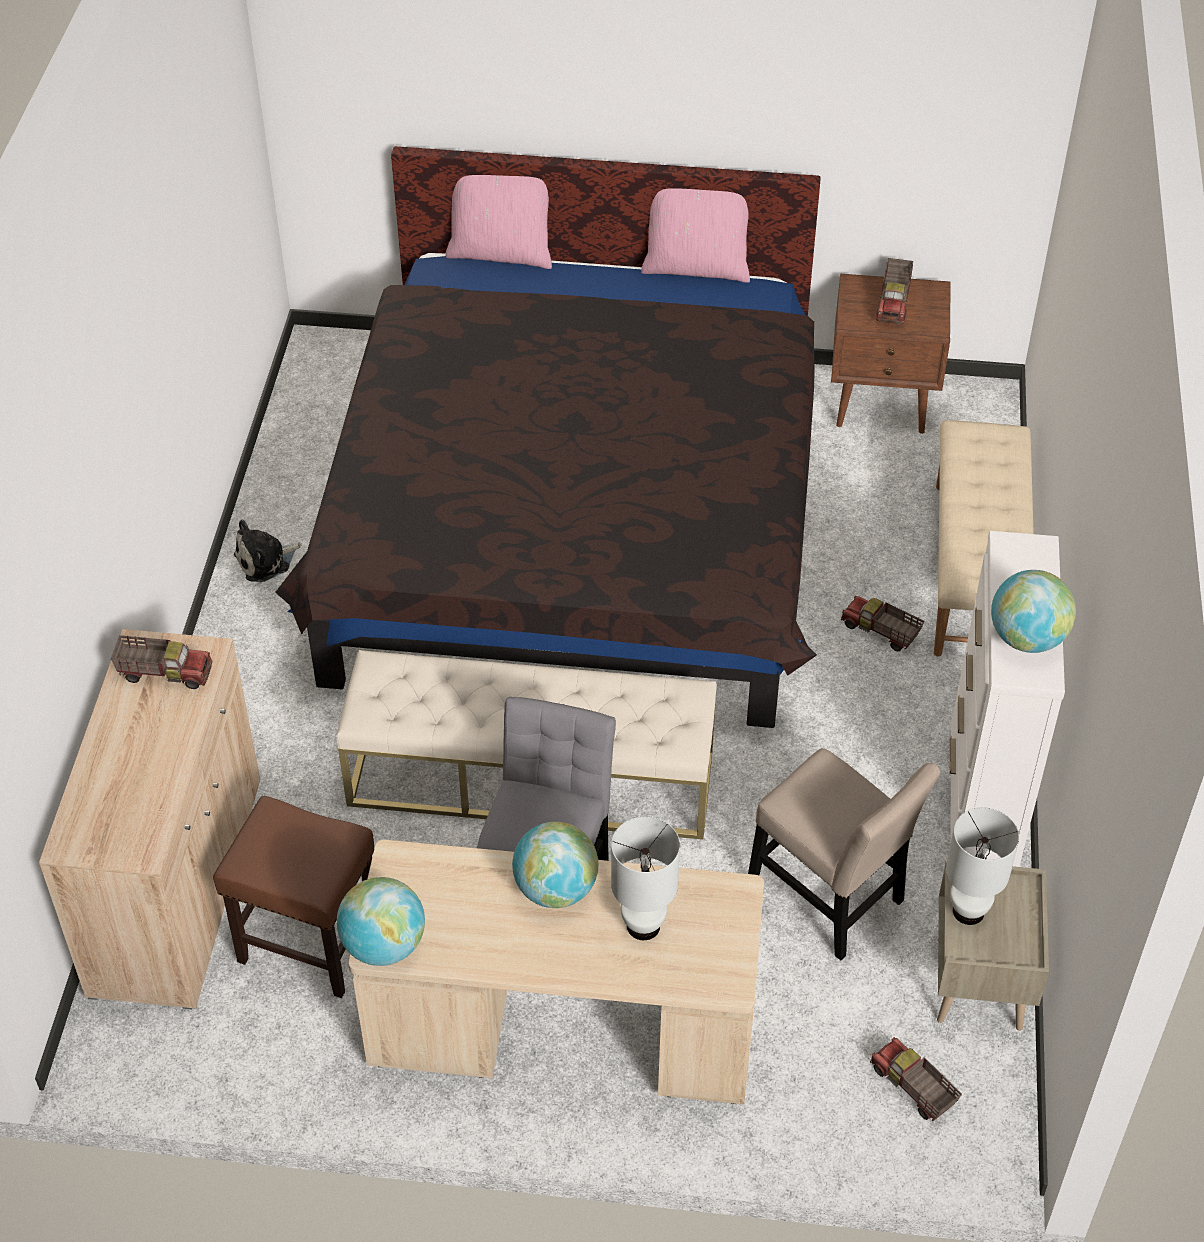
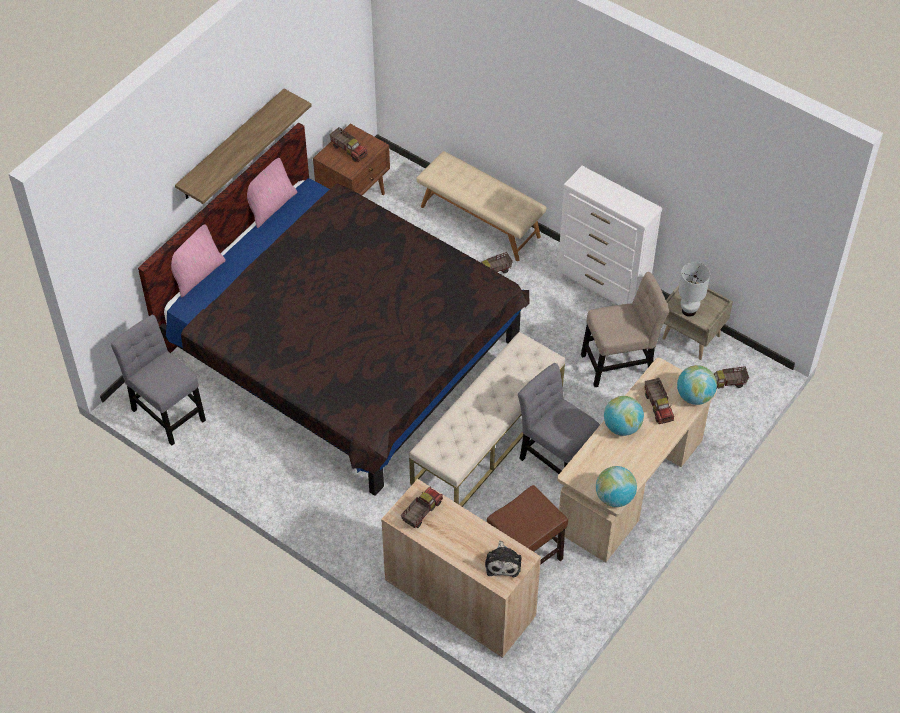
camera: 60 degrees left, 5 degrees up
plush toy [234,519,301,582] -> plush toy moved to [485,540,522,577]
white table lamp [611,817,680,940] -> toy truck [645,378,674,424]
globe [991,570,1076,653] -> globe moved to [677,365,717,405]
none -> grey chair [111,315,206,446]
none -> shelf [175,89,312,204]

